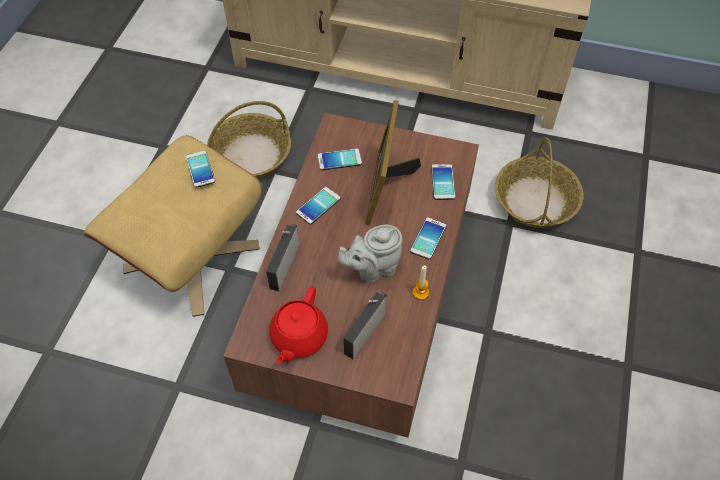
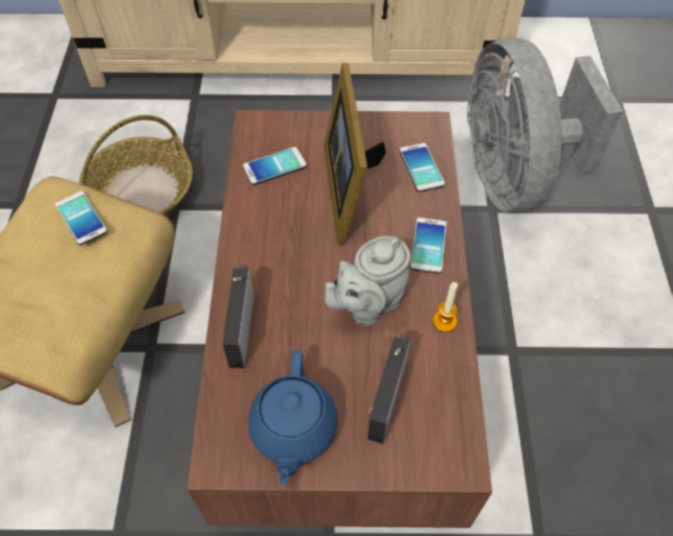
camera: 15 degrees left, 0 degrees up
red teapot [270,286,328,364] -> blue teapot [248,350,338,487]
phone [296,187,341,225] -> none
basket [495,137,584,228] -> grey fan [467,37,623,213]

